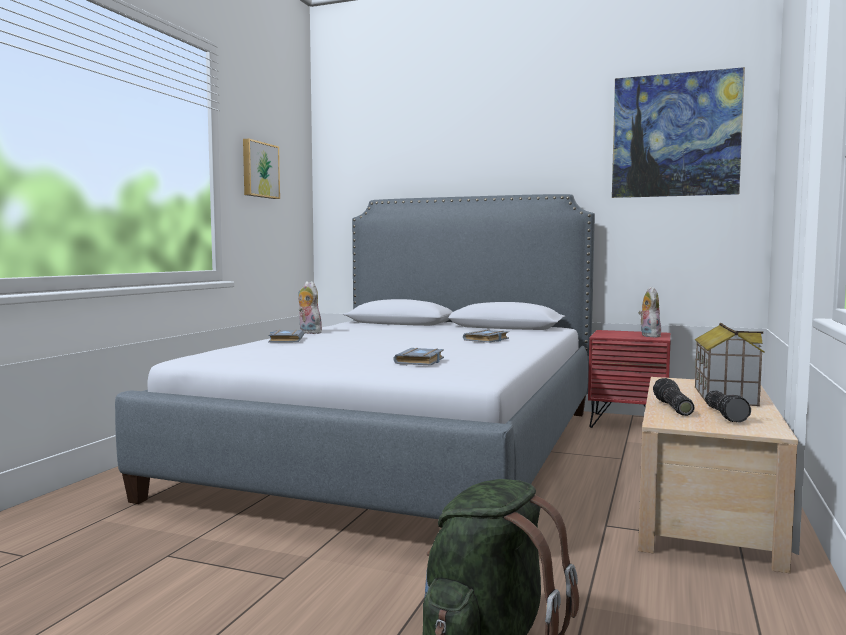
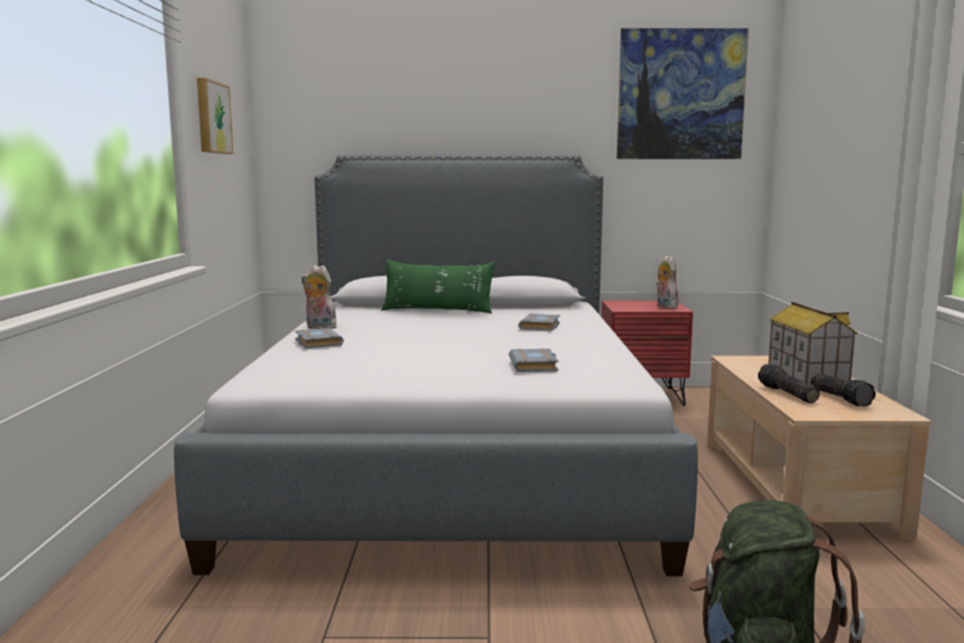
camera: 20 degrees left, 5 degrees up
none -> green pillow [381,259,494,314]

